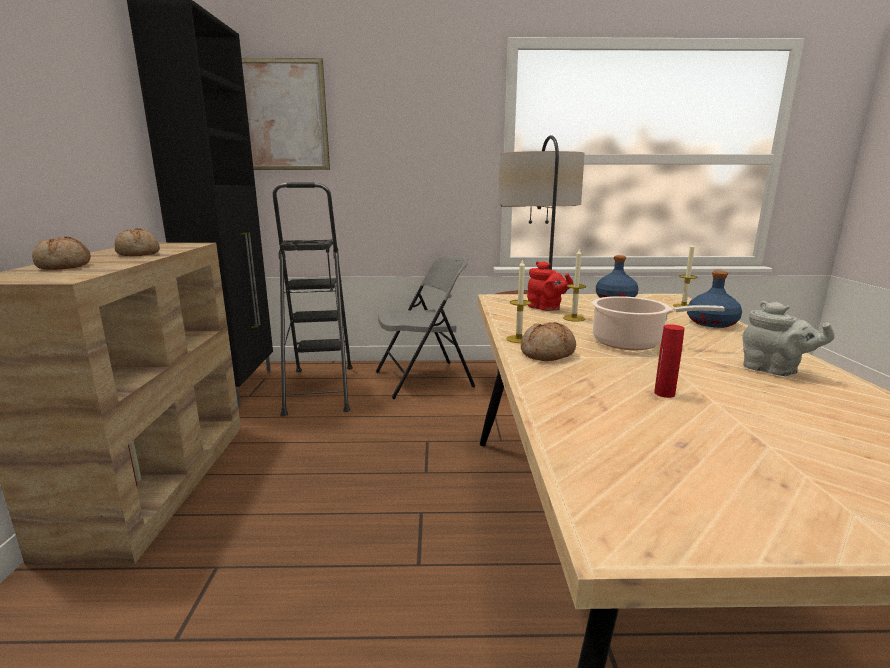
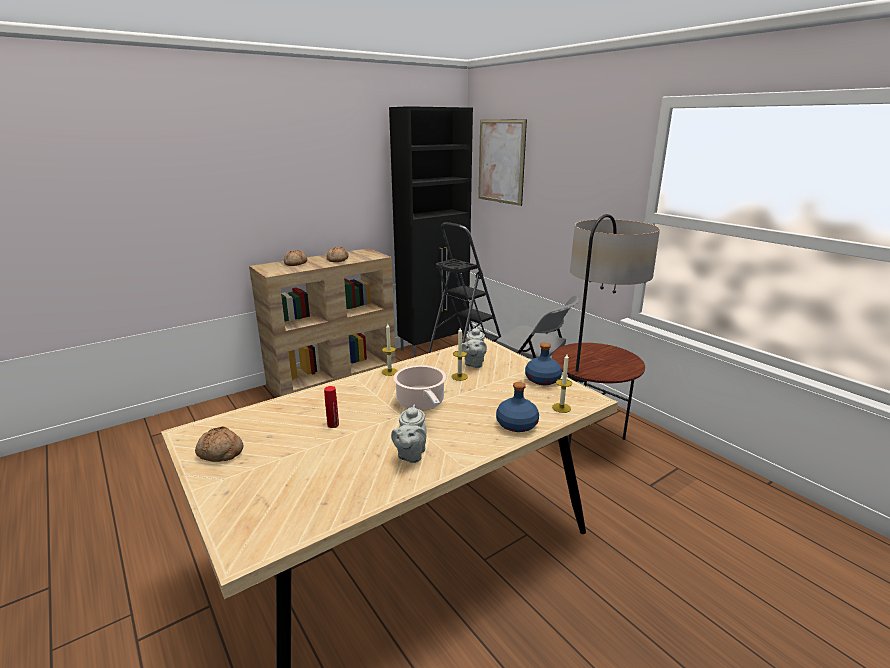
camera: 55 degrees right, 5 degrees up
bread [521,322,576,361] -> bread moved to [195,426,243,462]
red teapot [527,261,573,311] -> grey teapot [462,327,487,368]

